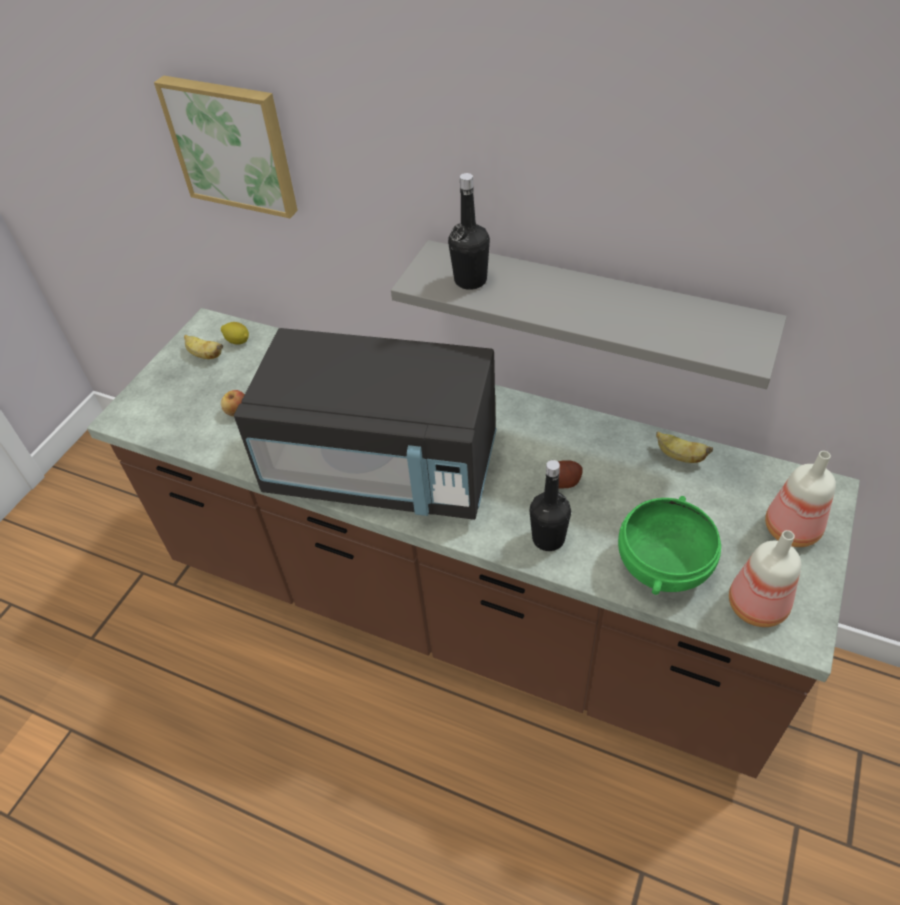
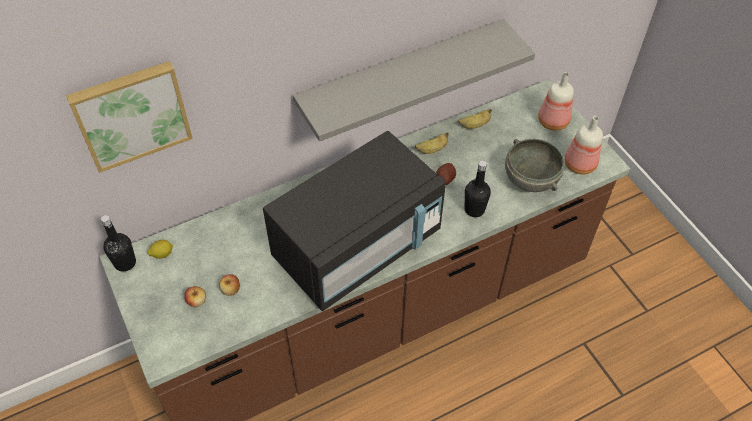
camera: 55 degrees left, 5 degrees up
banana [184,335,223,359] -> banana moved to [415,132,449,154]
black bottle [448,173,490,290] -> black bottle moved to [101,215,136,272]
green bowl [618,496,721,595] -> grey bowl [505,139,565,192]
none -> apple [184,286,206,307]

